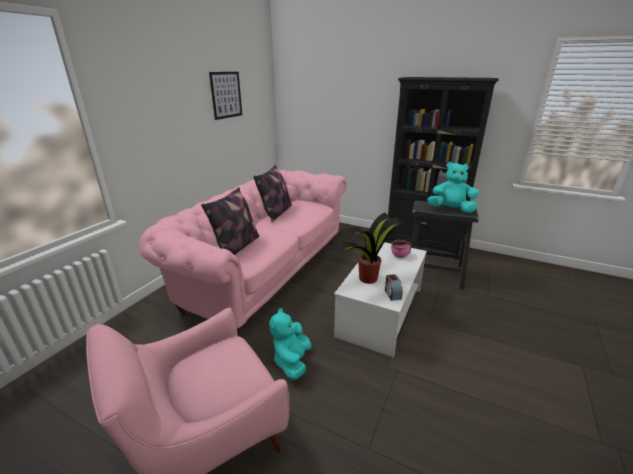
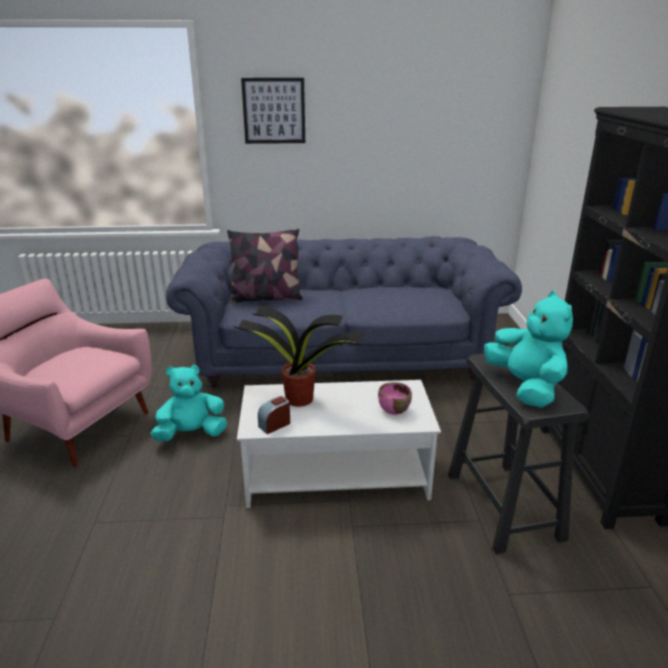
camera: 60 degrees right, 0 degrees up
pink sofa [139,170,347,334] -> blue sofa [166,236,522,388]
picture [209,72,242,120] -> picture moved to [241,78,305,144]
pillow [253,165,292,222] -> none

